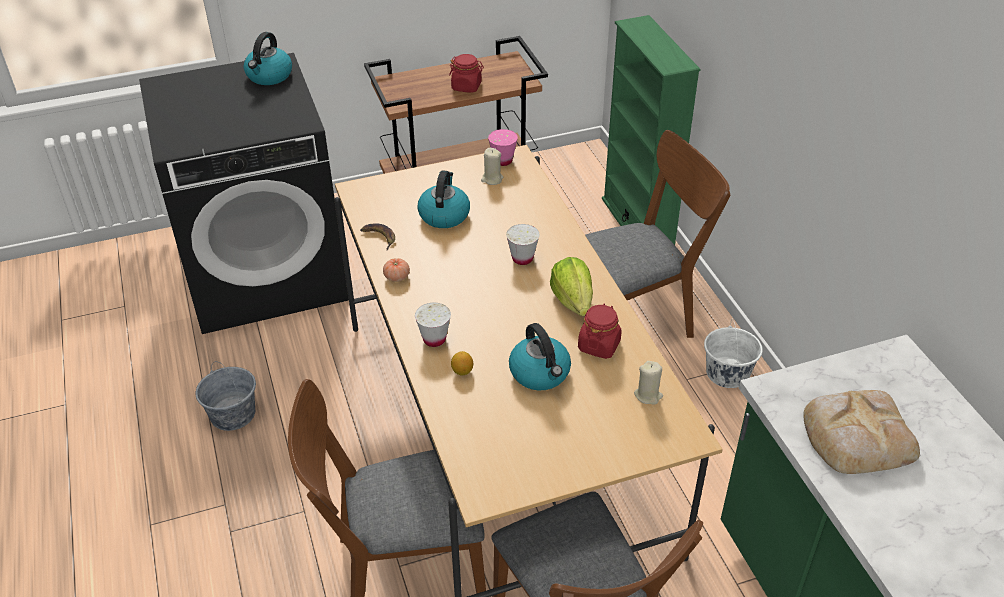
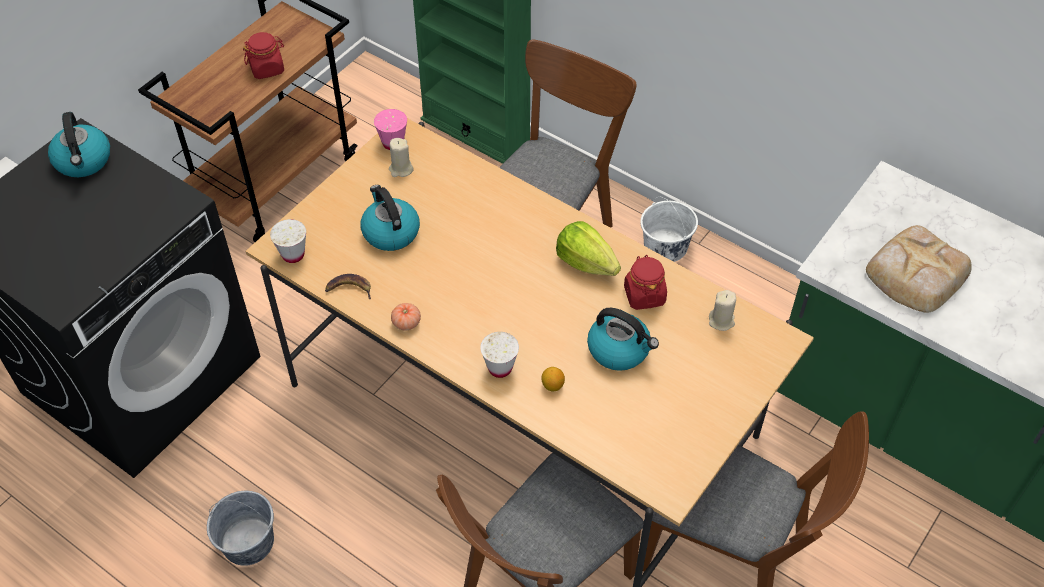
camera: 35 degrees left, 10 degrees up
white cup [506,224,539,265] -> white cup moved to [270,219,306,263]

